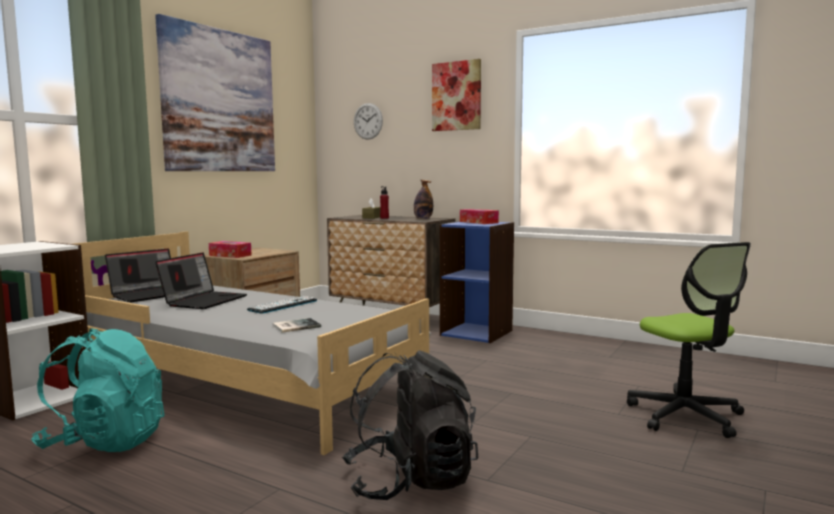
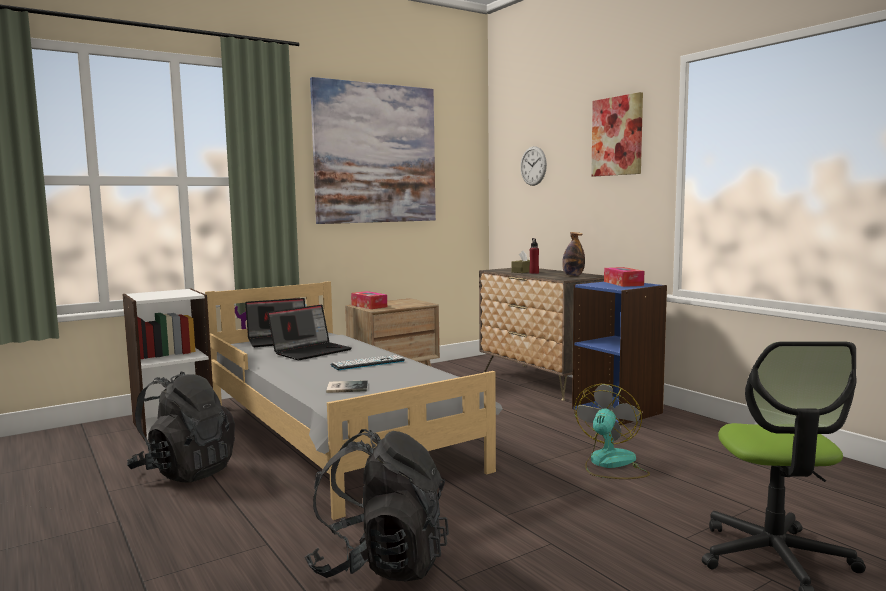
camera: 25 degrees right, 0 degrees up
turquoise backpack [31,329,165,452] -> black backpack [127,371,235,483]
none -> fan [574,384,650,479]

